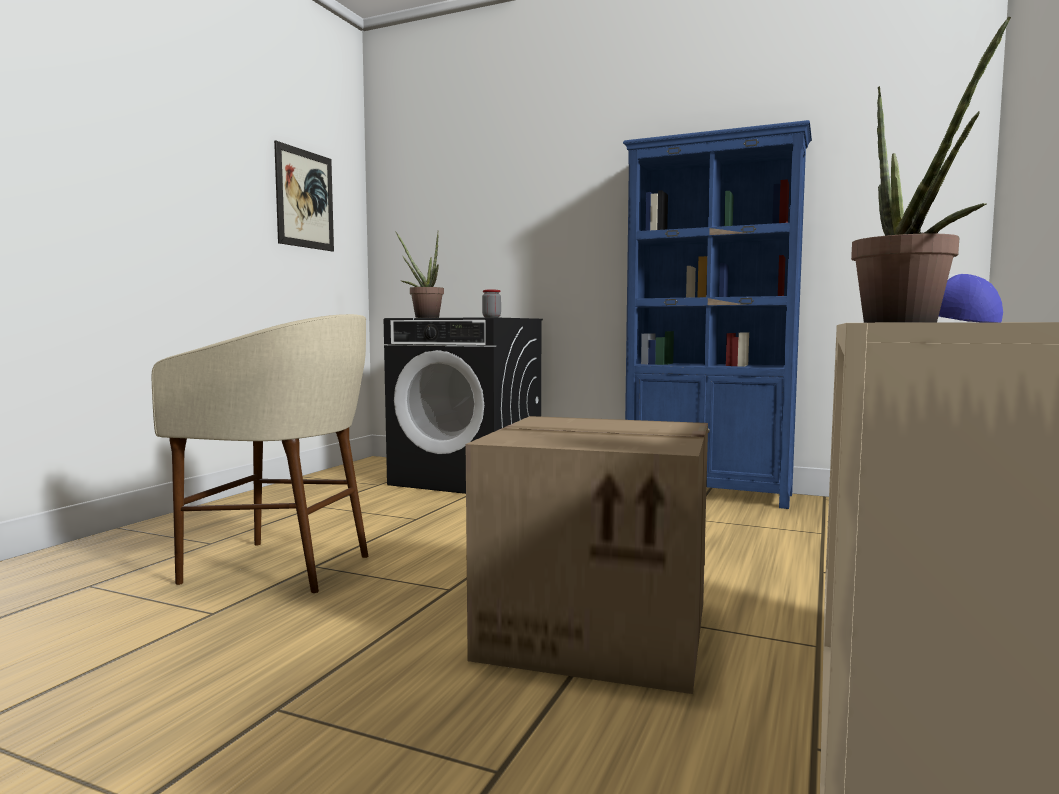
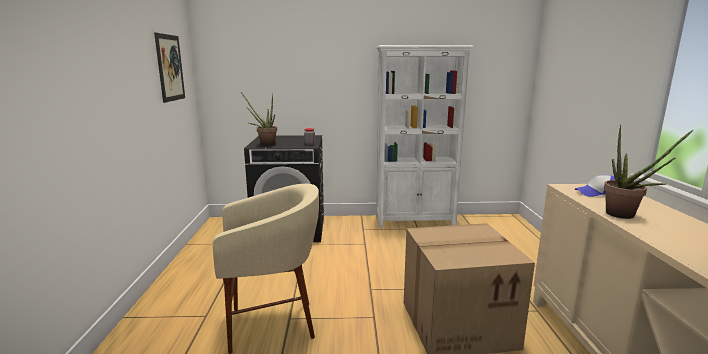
camera: 25 degrees left, 10 degrees up
blue bookcase [623,120,812,509] -> white bookcase [376,45,473,227]

